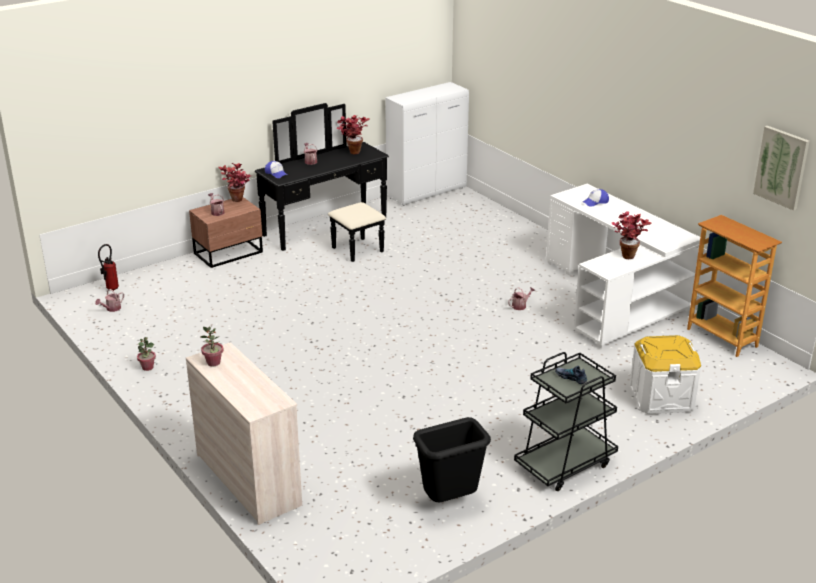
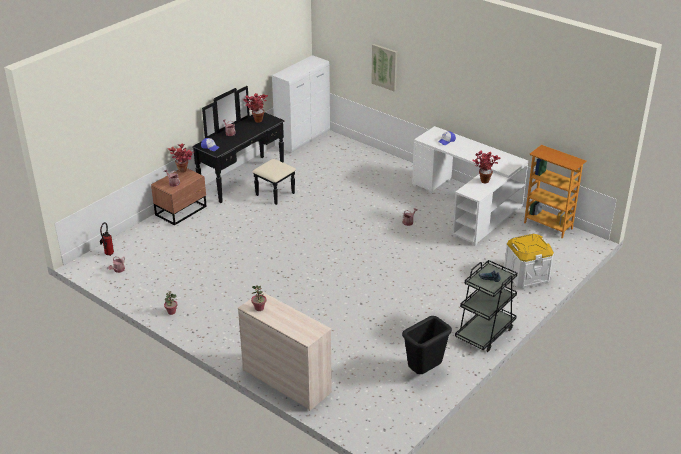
camera: 15 degrees left, 5 degrees up
picture [753,126,809,211] -> picture moved to [371,44,397,92]

